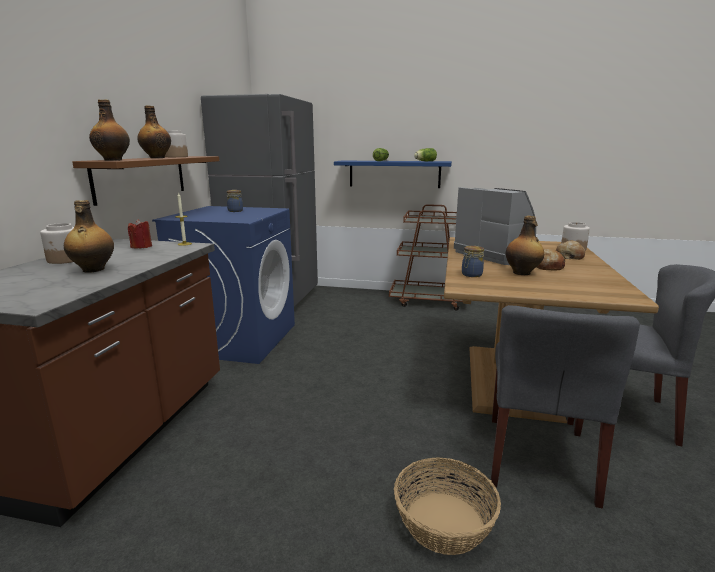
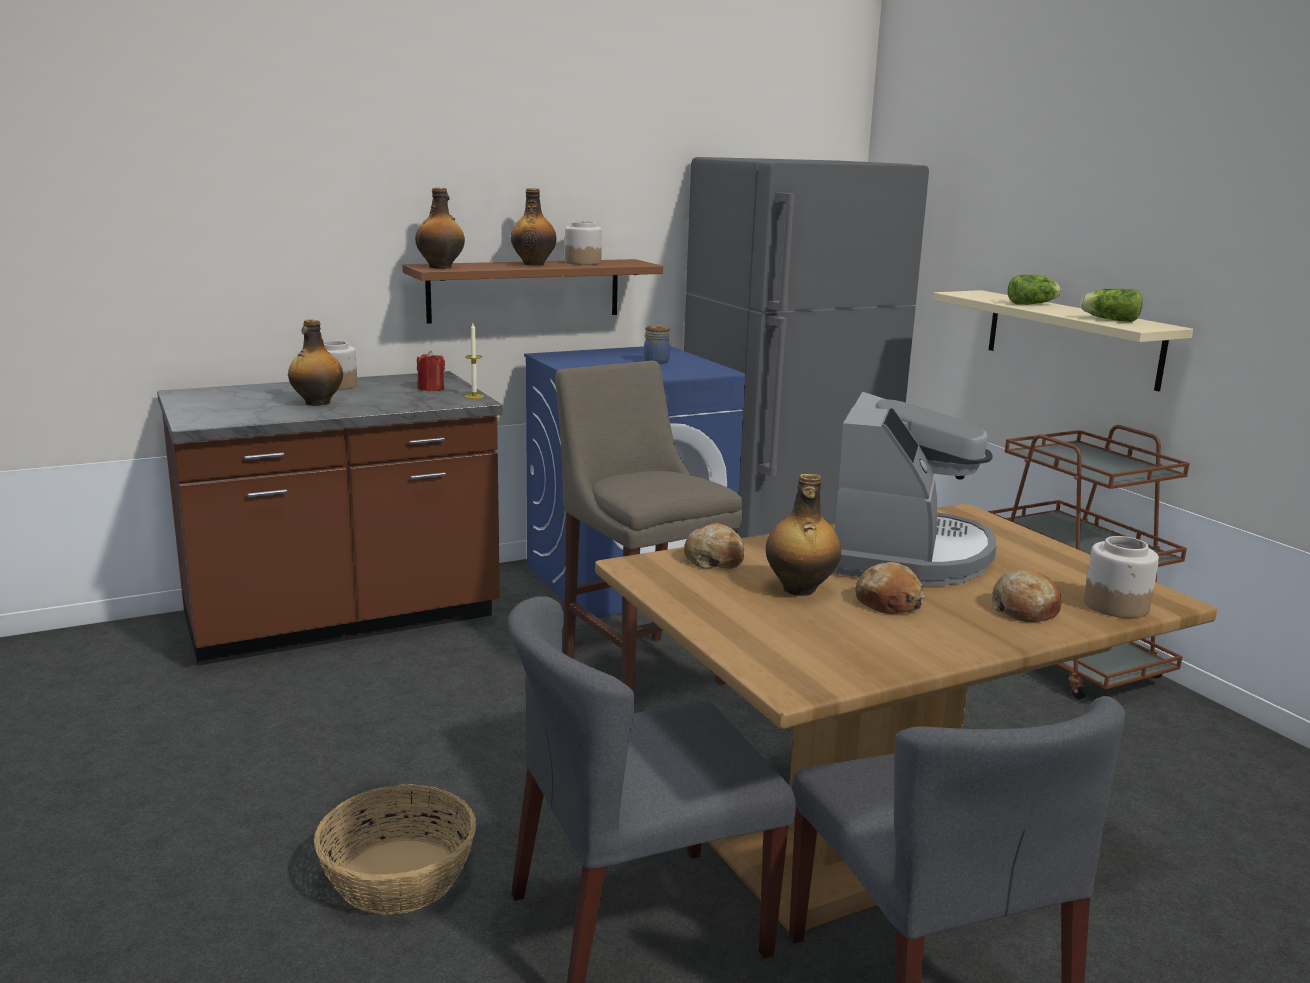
camera: 50 degrees right, 0 degrees up
blue shelf [334,161,452,188] -> beige shelf [933,290,1193,391]
jar [462,246,484,277] -> bread [684,523,744,569]
none -> beige stool [555,360,743,692]

